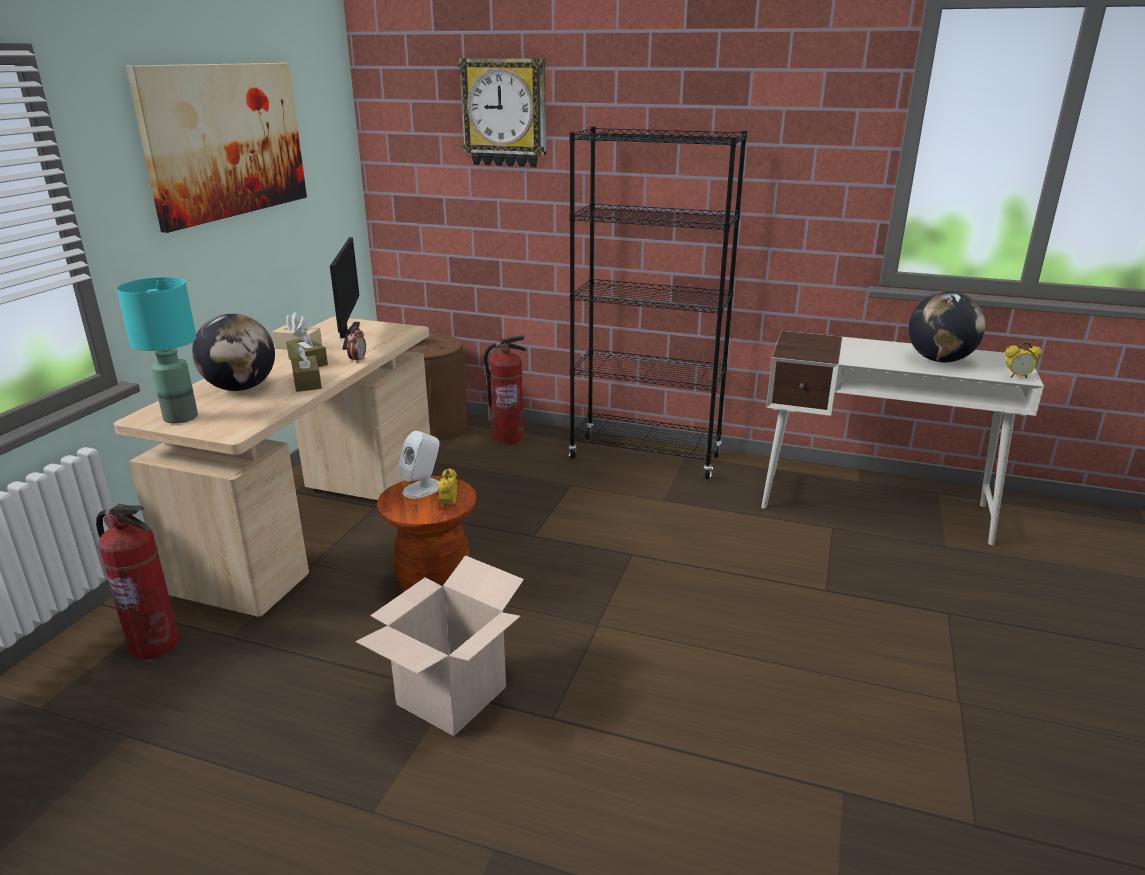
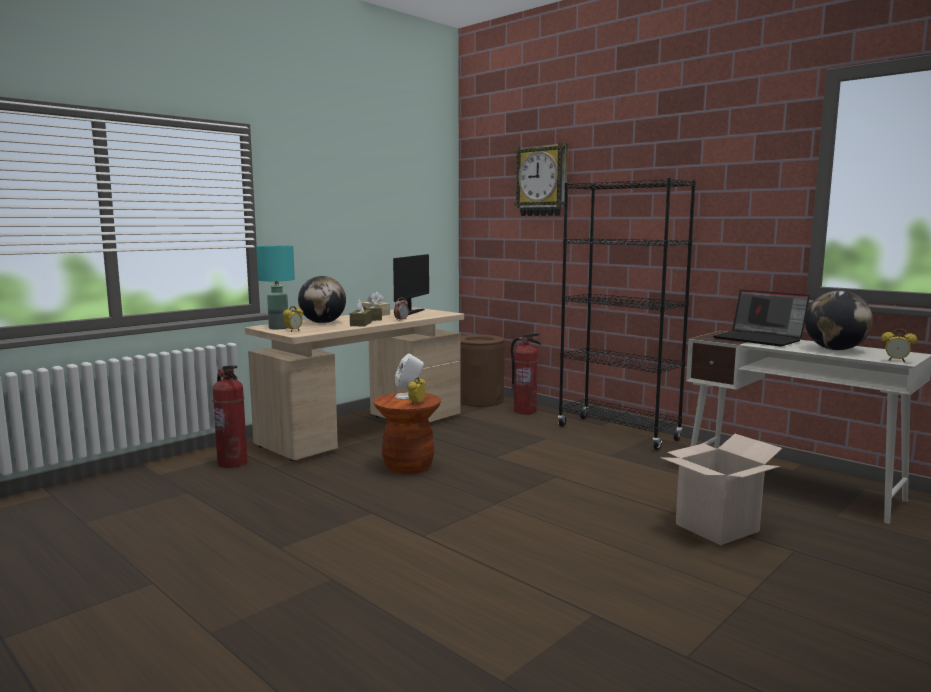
camera: 25 degrees right, 15 degrees down
picture [126,63,307,233] -> none
cardboard box [356,555,524,736] -> cardboard box moved to [660,434,782,545]
none -> alarm clock [282,306,303,332]
none -> laptop [713,290,810,346]

